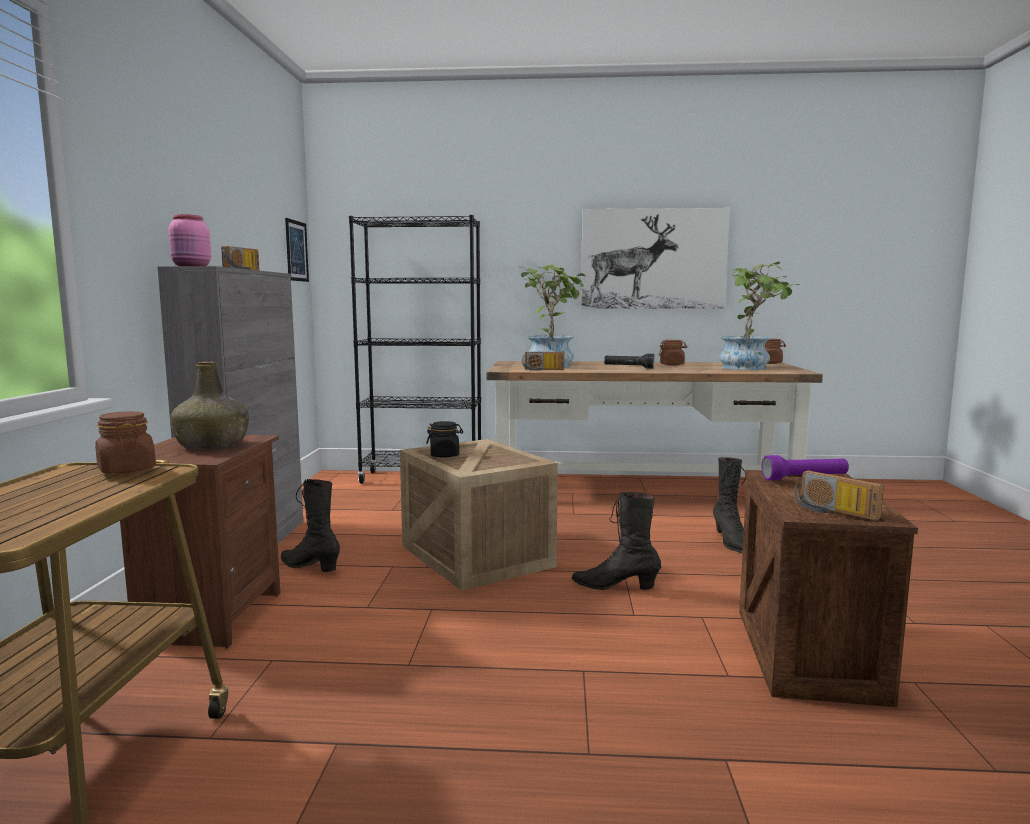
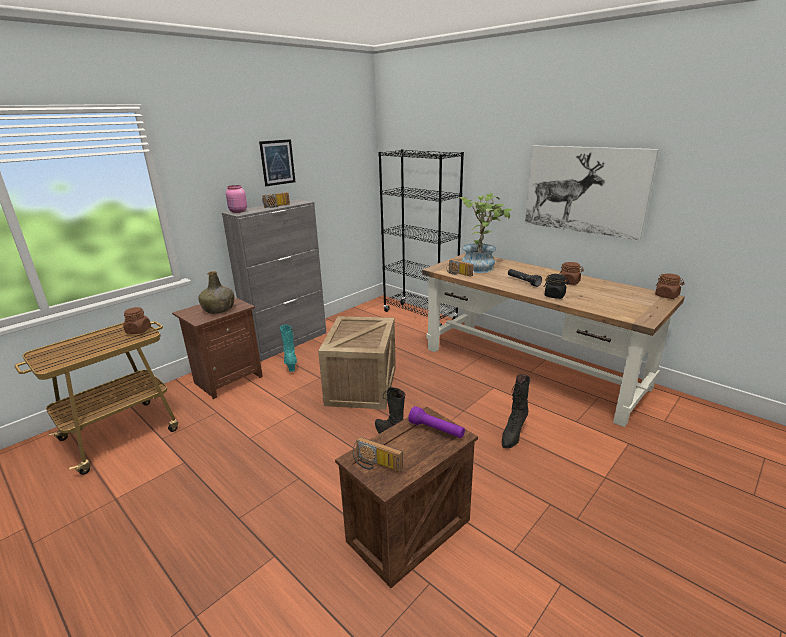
camera: 40 degrees right, 15 degrees up
black boot [281,479,340,572] -> turquoise boot [280,324,297,372]
picture [285,218,309,282] -> picture moved to [259,139,295,186]
black jar [426,421,463,458] -> black jar moved to [544,274,570,299]
potted plant [720,262,799,370] -> none
radio [794,470,884,520] -> radio turned 60 degrees counterclockwise [353,437,403,472]

